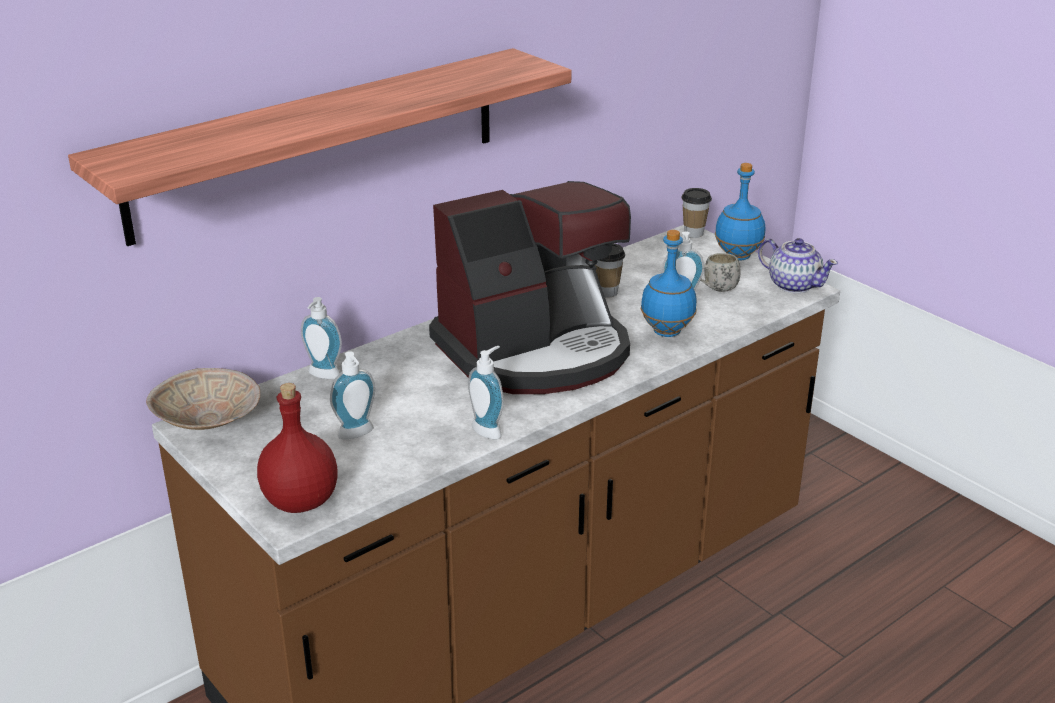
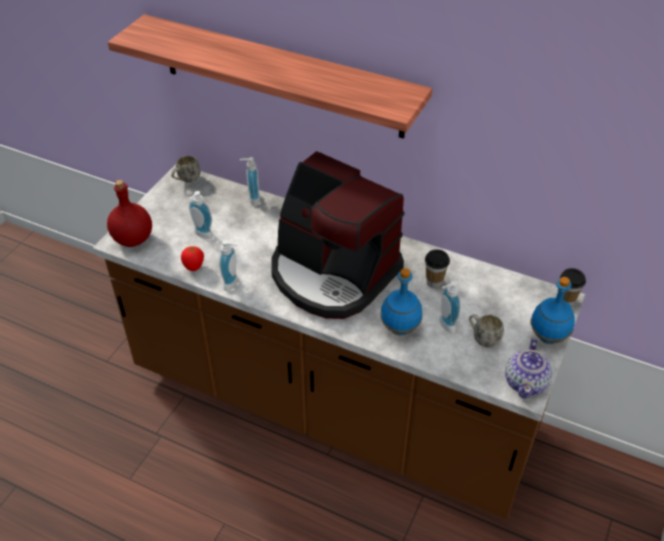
camera: 65 degrees right, 15 degrees up
beige bowl [146,368,260,430] -> white mug [171,156,200,182]
none -> tomato [181,246,204,271]

